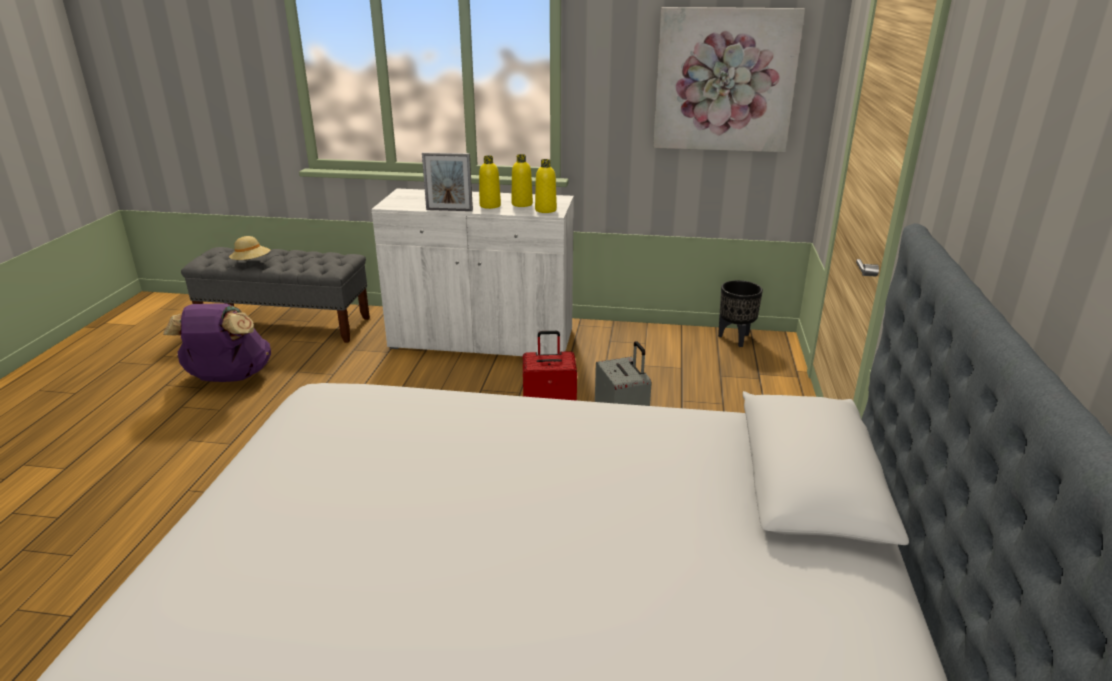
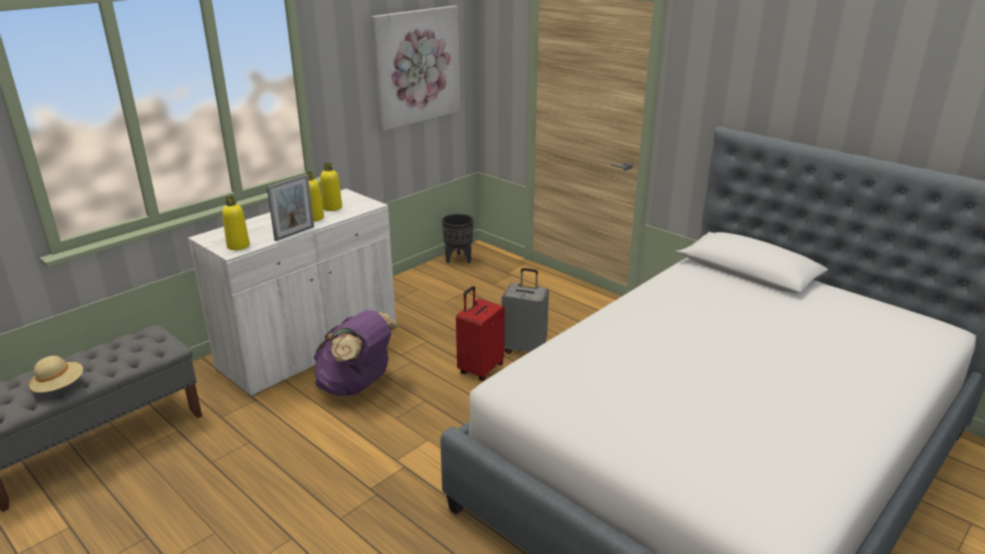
camera: 55 degrees left, 0 degrees up
purple backpack [163,304,271,382] -> purple backpack moved to [314,310,399,396]
yellow bottle [535,159,557,213] -> yellow bottle moved to [222,196,250,250]

